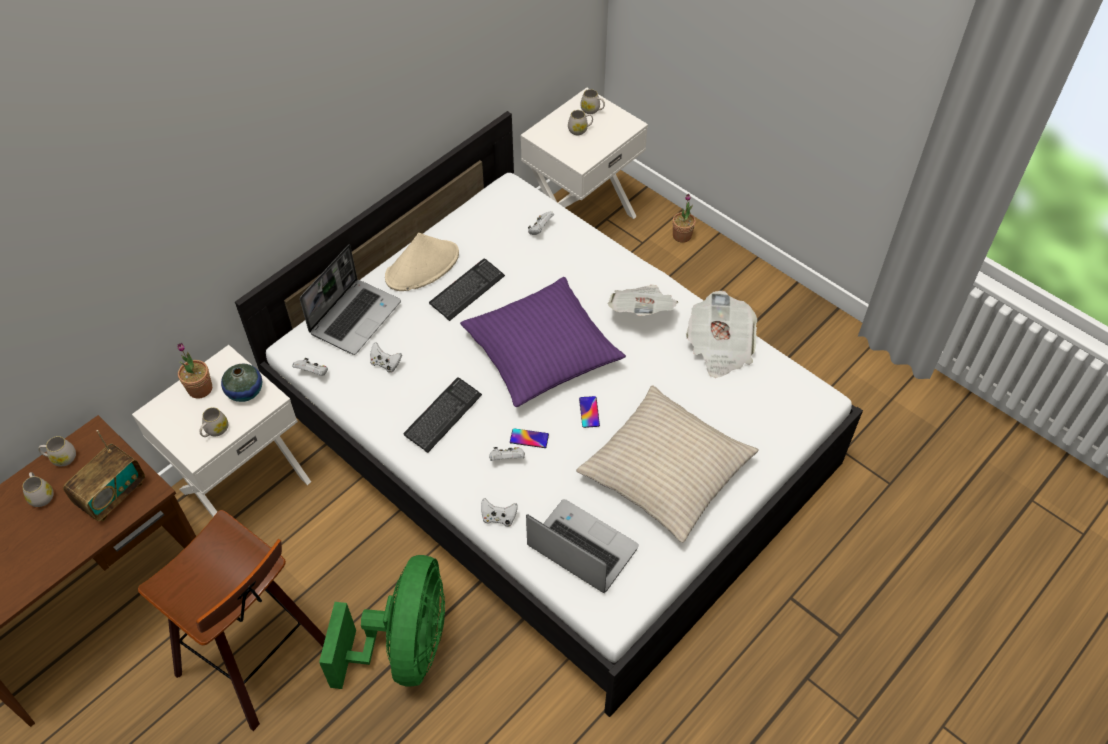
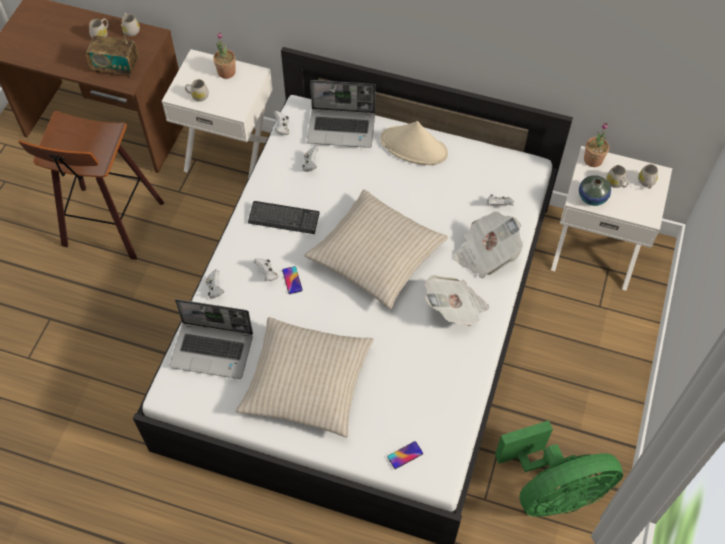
camera: 65 degrees right, 5 degrees up
vase [221,364,262,402] -> vase moved to [579,175,611,206]
green fan [319,555,445,689] -> green fan moved to [495,421,623,517]
keyboard [429,258,505,321] -> none
purple pillow [460,277,626,407] -> beige pillow [304,189,448,309]
laptop [526,499,639,593] -> laptop turned 90 degrees clockwise [169,299,253,379]
phone [579,396,600,428] -> phone moved to [387,441,423,469]
potted plant [672,194,696,243] -> potted plant moved to [584,122,609,167]
newspaper [686,291,757,378] -> newspaper moved to [454,212,523,279]

